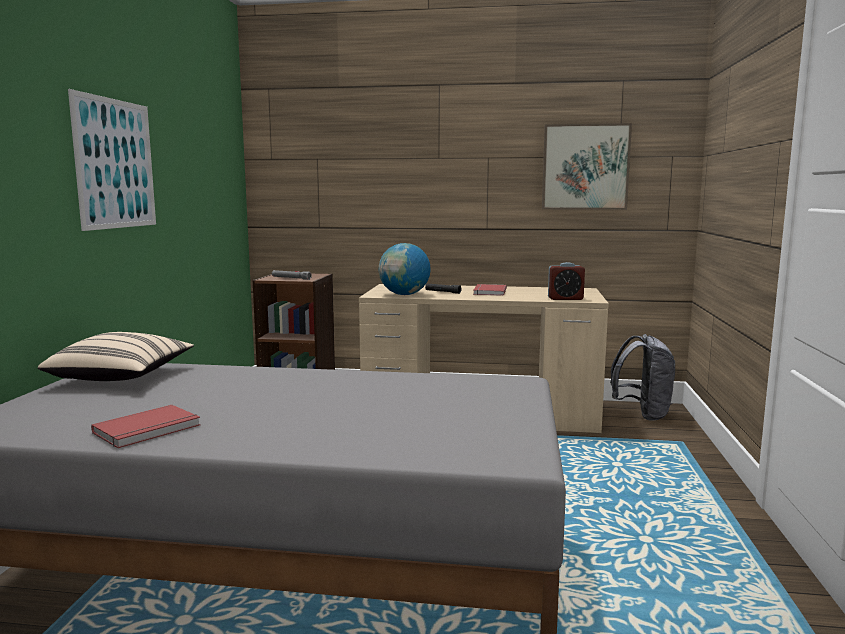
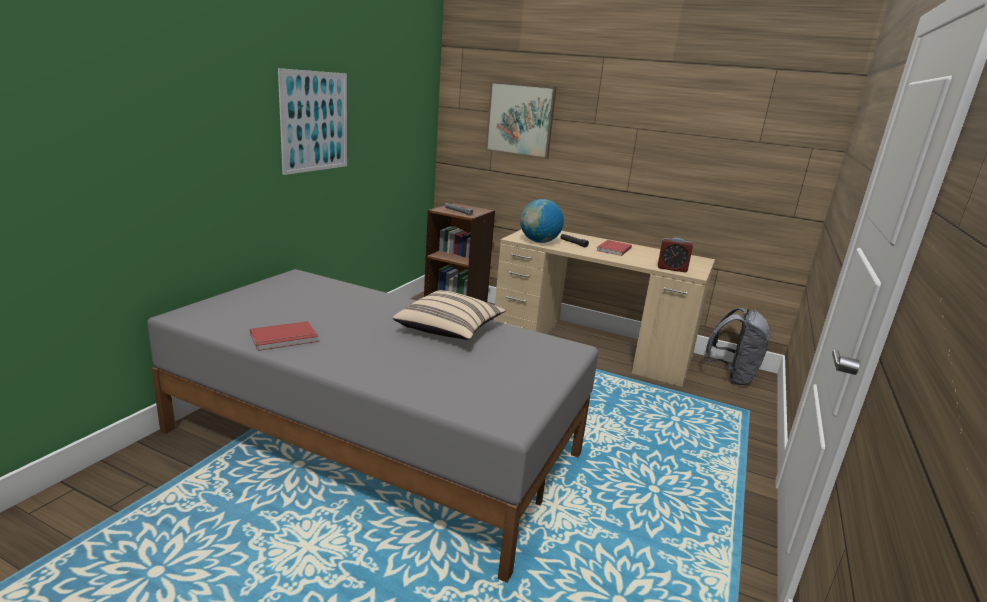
camera: 15 degrees right, 10 degrees up
beige pillow [38,332,194,381] -> beige pillow moved to [393,290,506,340]
picture [542,123,632,210] -> picture moved to [486,81,557,159]

